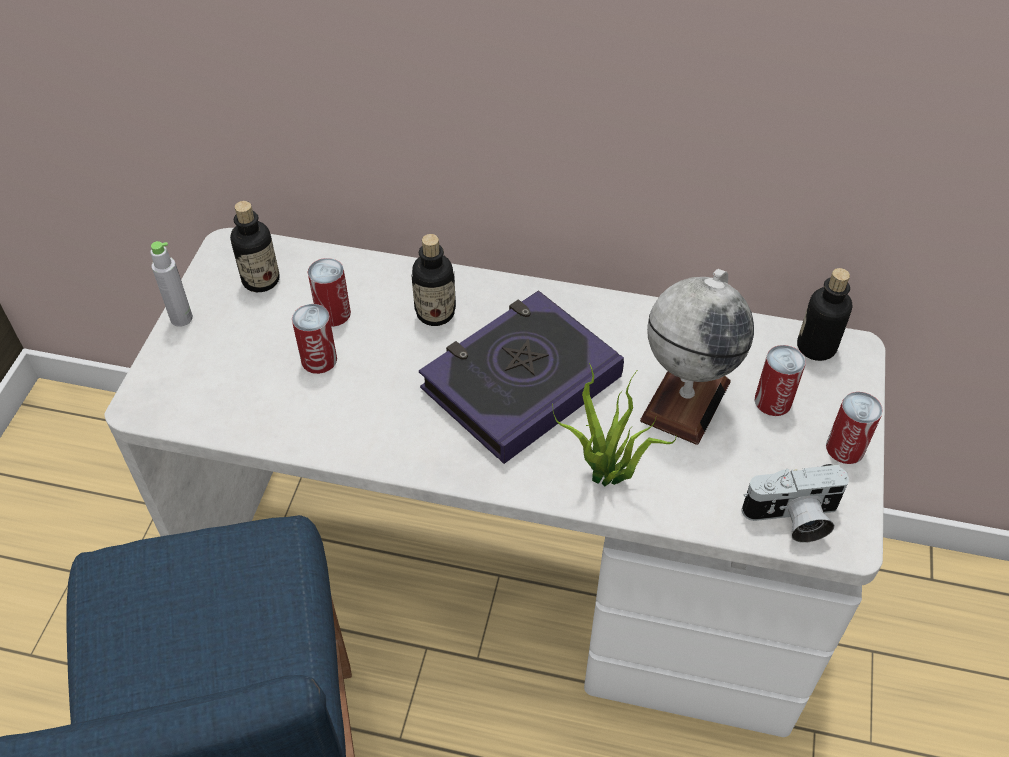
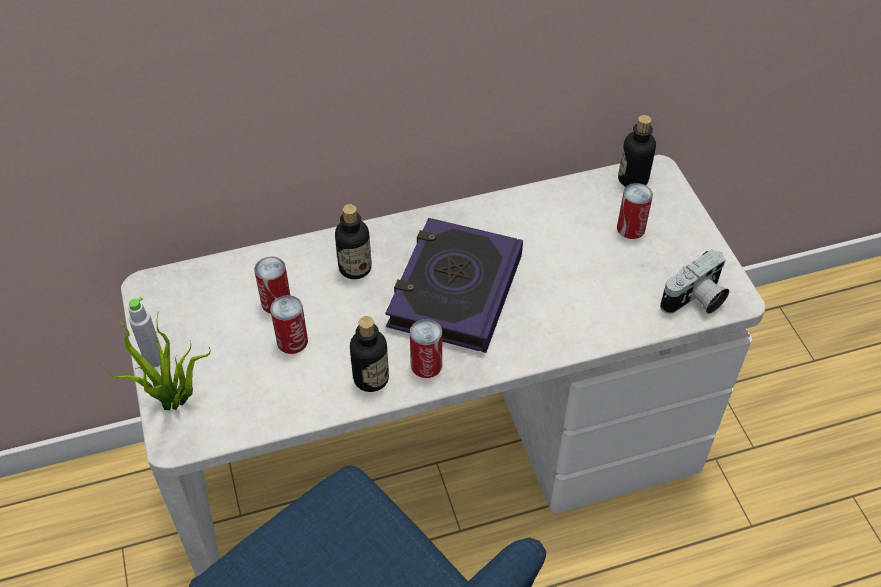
camera: 30 degrees left, 0 degrees up
bottle [230,201,280,292] -> bottle moved to [350,316,389,392]
potted plant [552,363,677,486] -> potted plant moved to [104,311,211,410]
globe [640,269,754,445] -> none
can [826,392,883,464] -> can moved to [410,319,442,378]

